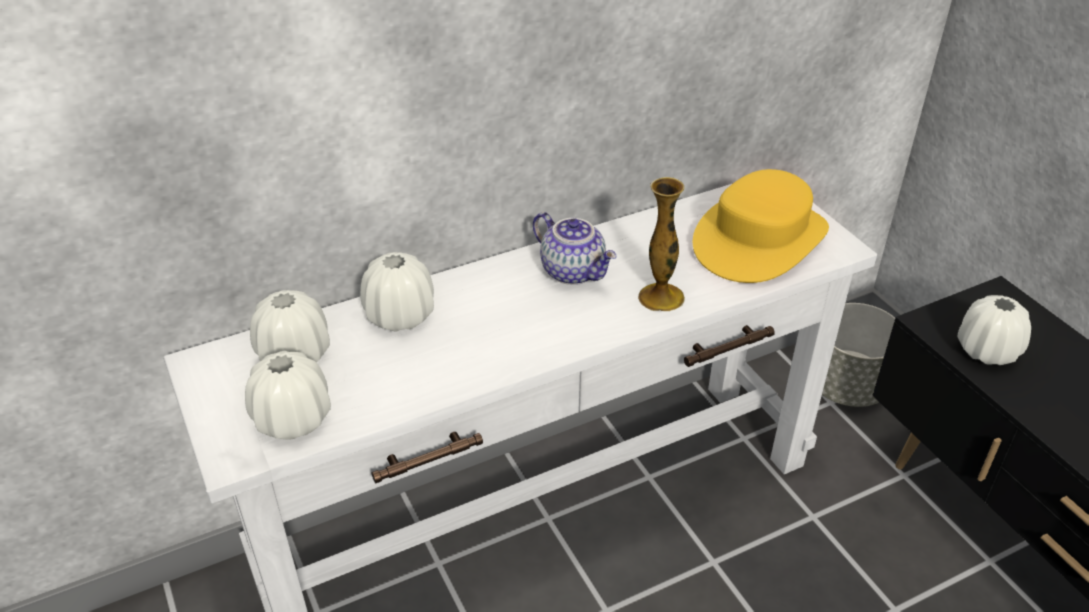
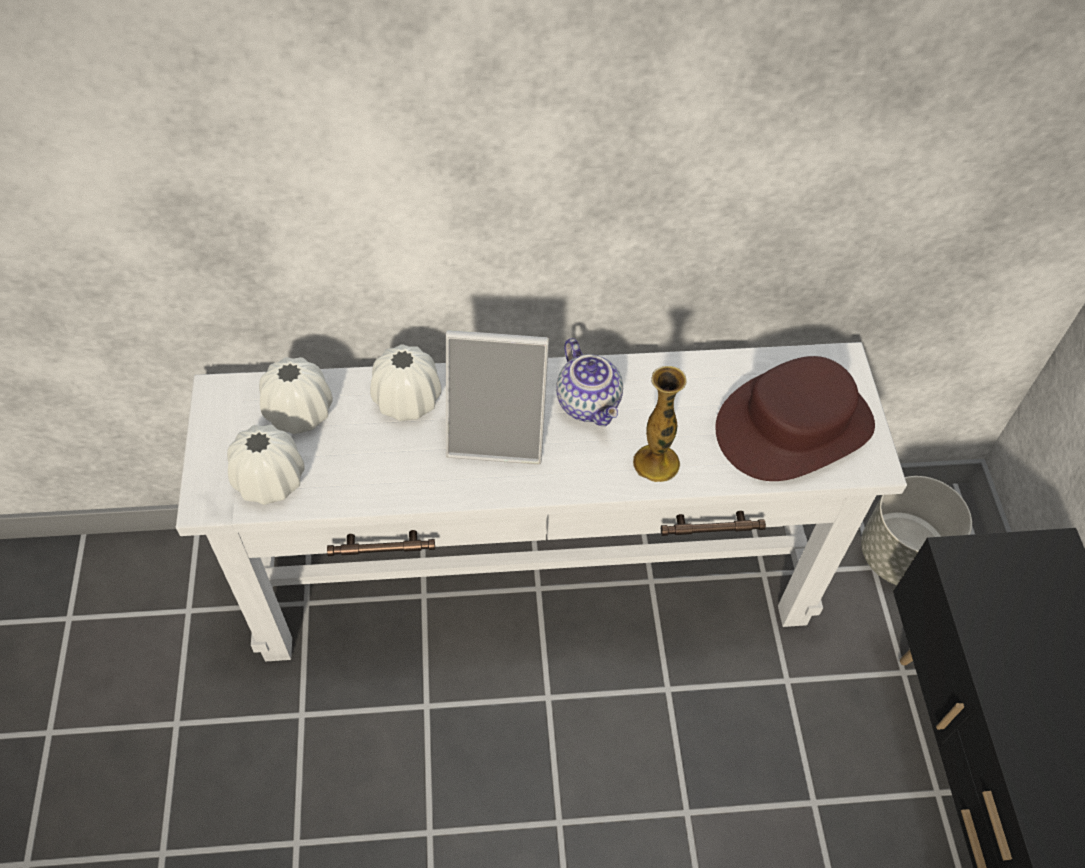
camera: 20 degrees right, 15 degrees up
yellow hat [693,169,829,283] -> brown hat [715,356,875,481]
white vase [958,295,1031,365] -> none
none -> picture frame [446,330,549,465]

